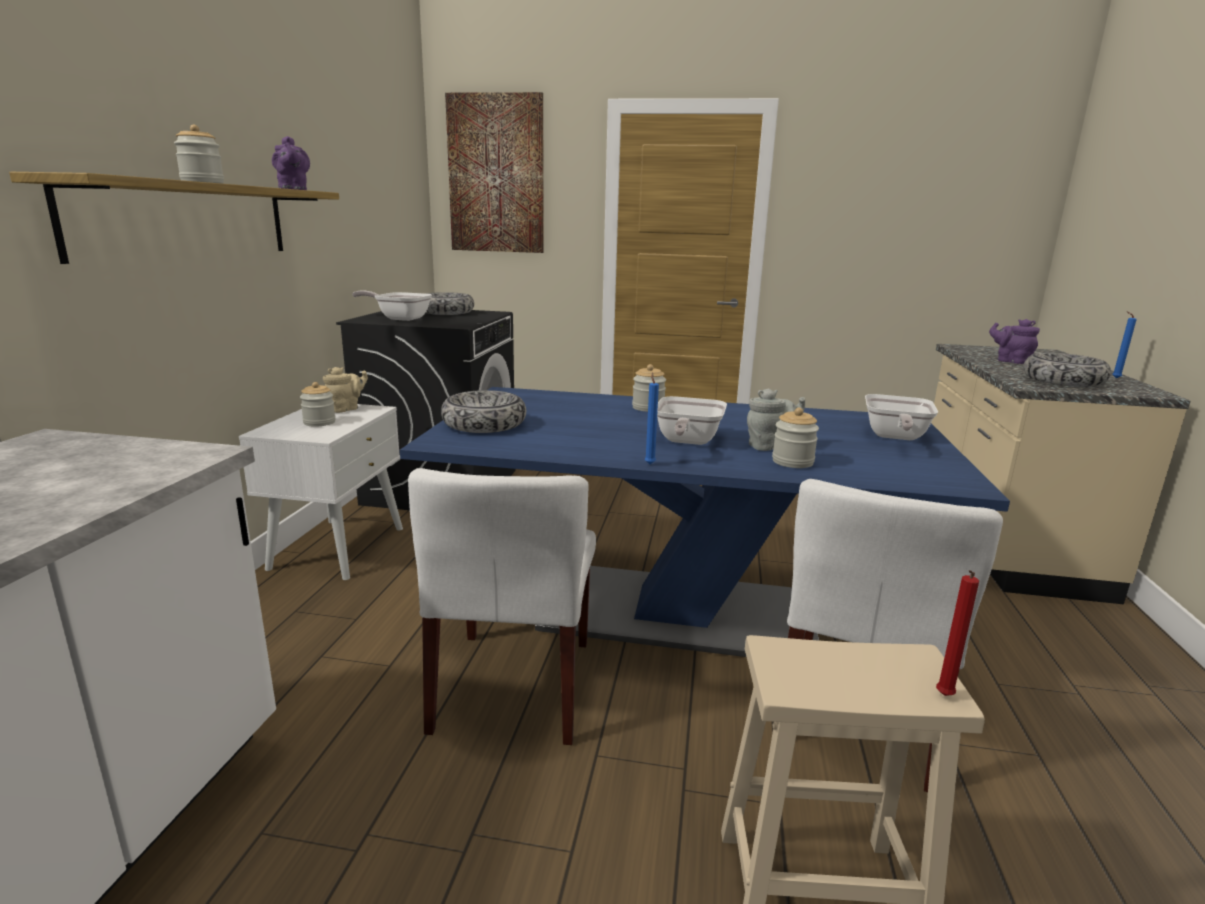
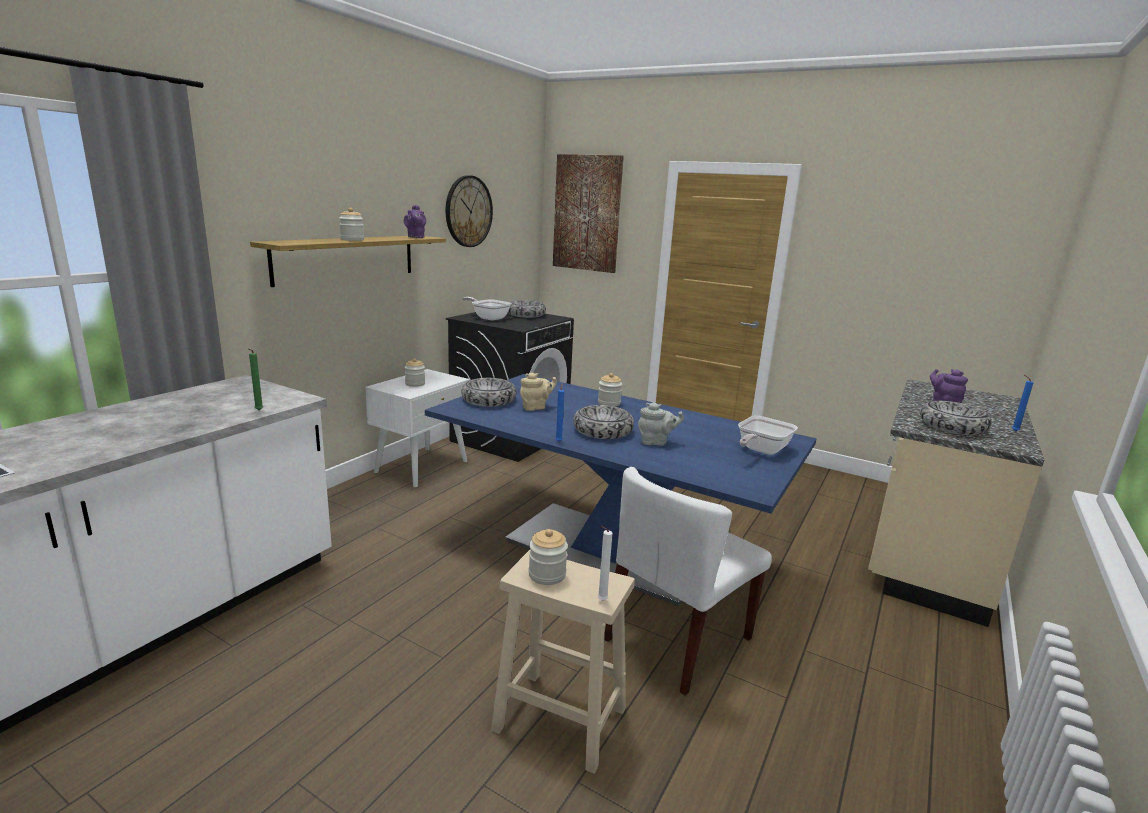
camera: 20 degrees right, 0 degrees up
beige teapot [323,367,368,413] -> beige teapot moved to [520,372,557,411]
white chair [408,468,596,745] -> none
frying pan [657,396,727,445] -> bowl [573,405,634,439]
jar [772,408,819,468] -> jar moved to [529,529,568,585]
red candle [936,570,979,696] -> white candle [598,526,612,601]
none -> green candle [249,349,263,411]
none -> wall clock [446,175,493,247]

